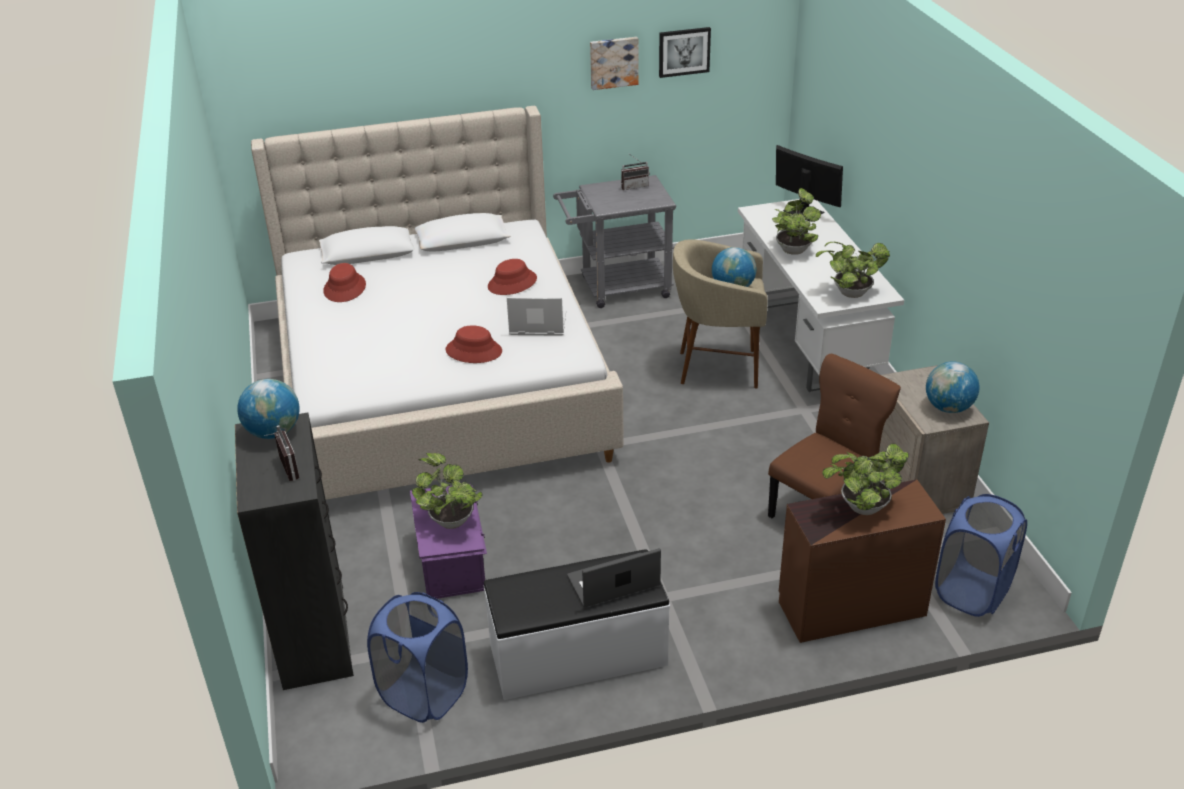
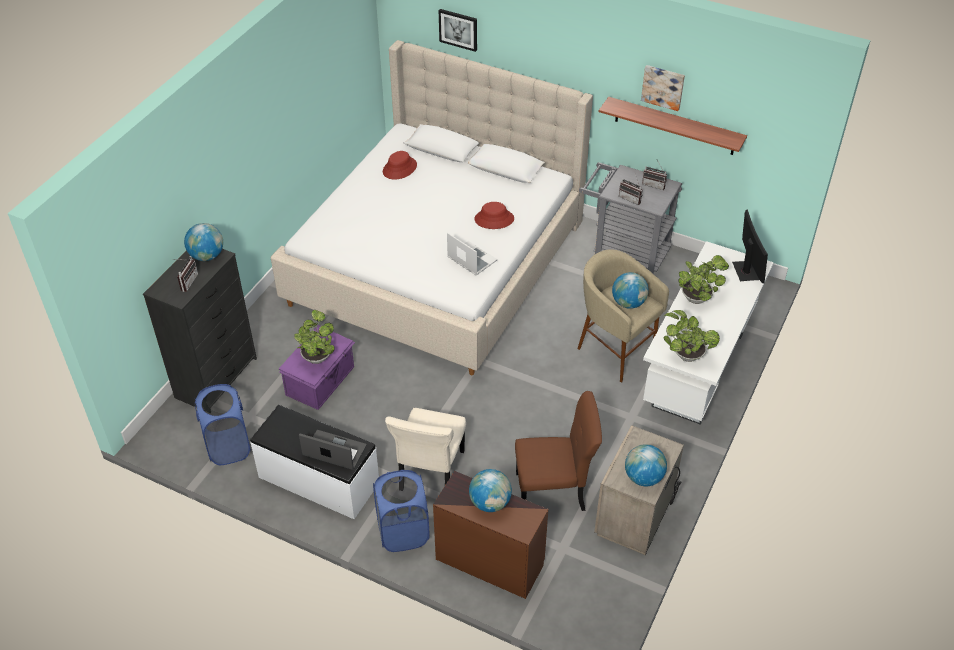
camera: 40 degrees right, 10 degrees up
red hat [445,325,502,363] -> none
picture [659,27,711,78] -> picture moved to [439,9,477,52]
potted plant [822,444,909,515] -> globe [469,469,512,512]
blue laundry basket [935,494,1027,617] -> blue laundry basket moved to [373,470,430,552]
none -> beige chair [385,408,466,485]
none -> shelf [599,97,747,155]
none -> radio [619,174,643,205]

